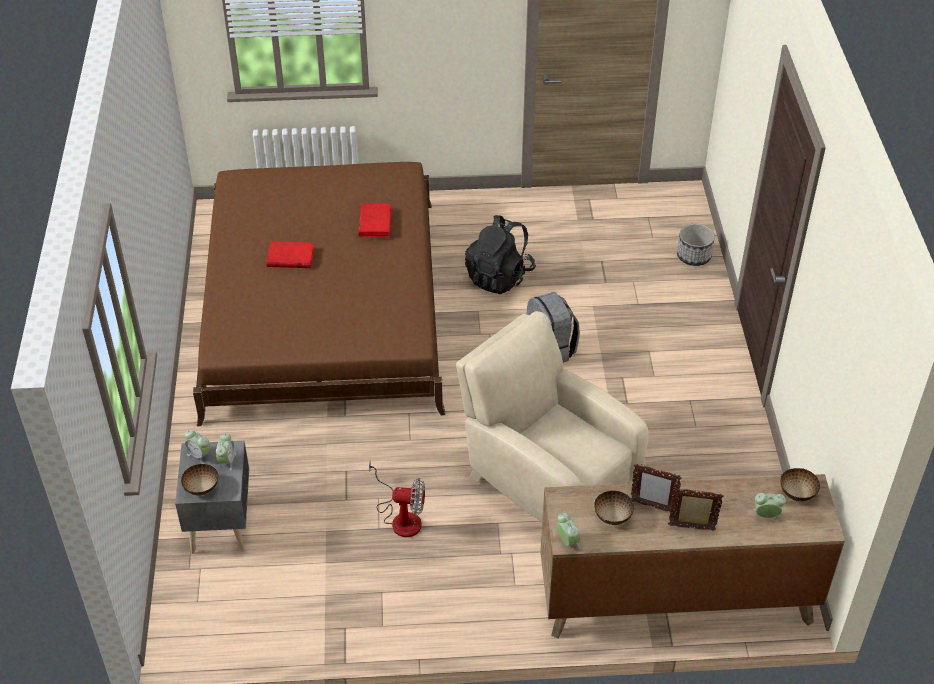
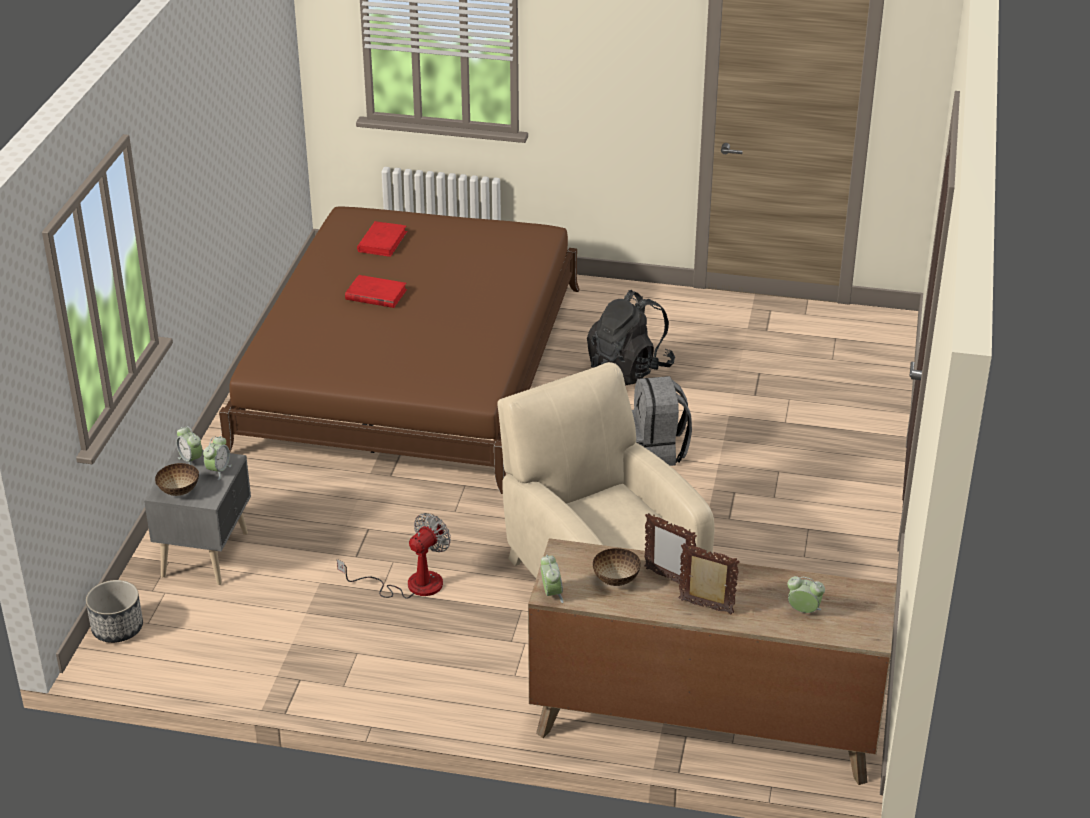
camera: 15 degrees right, 10 degrees down
red book [358,204,392,237] -> red book moved to [357,221,408,257]
fan [369,462,425,537] -> fan turned 75 degrees counterclockwise [337,513,451,599]
planter [677,224,715,266] -> planter moved to [86,580,143,643]
bowl [780,468,820,501] -> none

